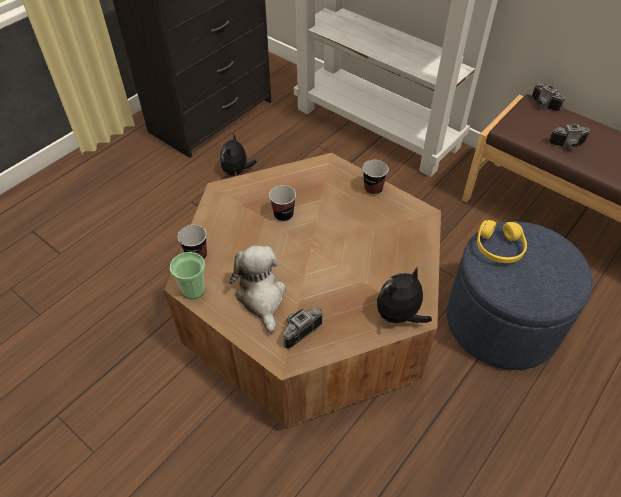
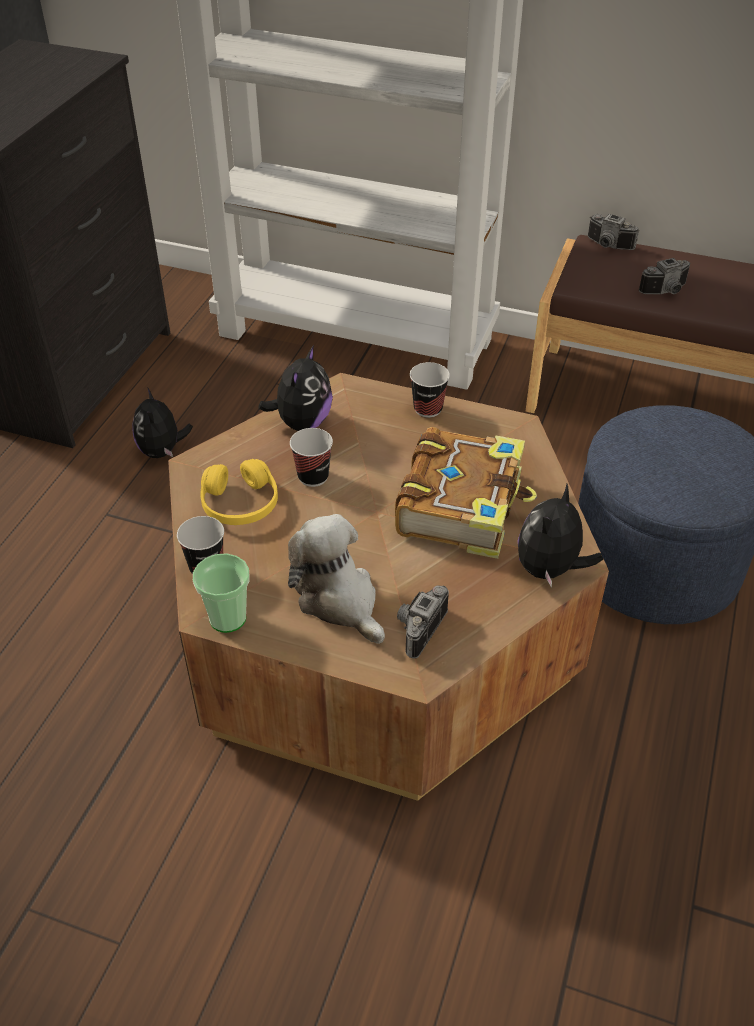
camera: 20 degrees left, 5 degrees down
yellow headphones [477,220,527,263] -> yellow headphones moved to [201,459,278,525]
none -> plush toy [258,345,333,431]
none -> book [395,427,537,559]

